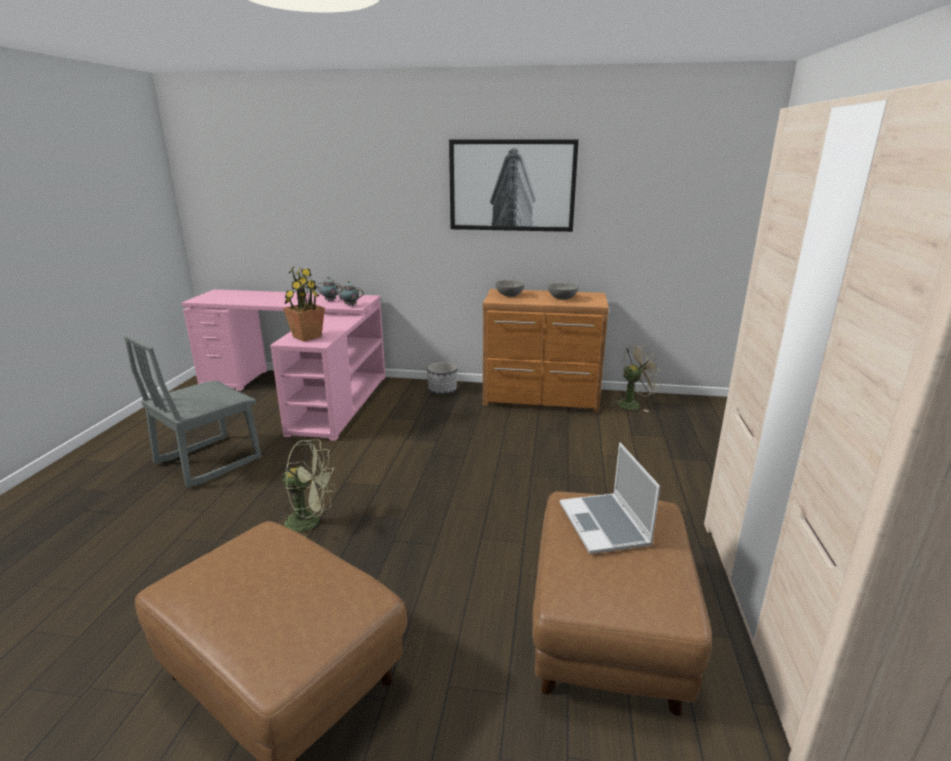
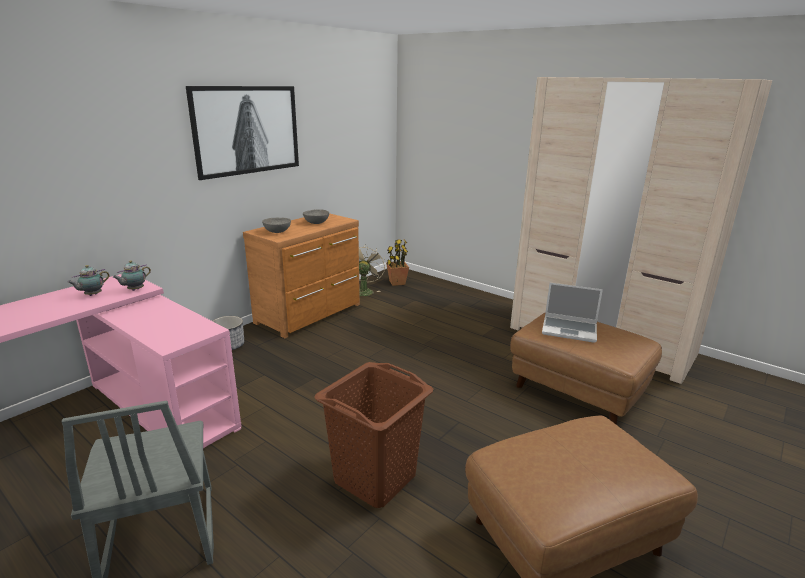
camera: 60 degrees left, 0 degrees up
green fan [280,440,336,537] -> brown laundry basket [314,362,433,508]
potted plant [283,267,325,342] -> potted plant moved to [386,239,409,286]

